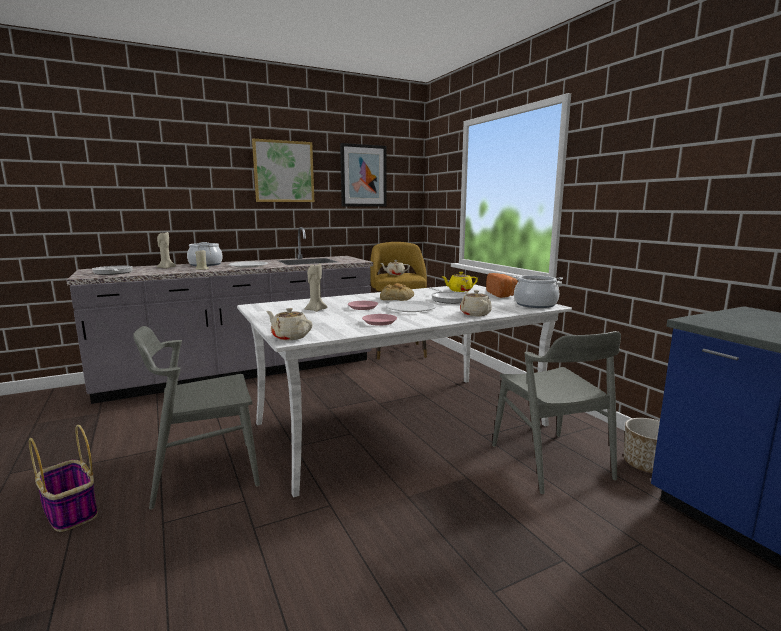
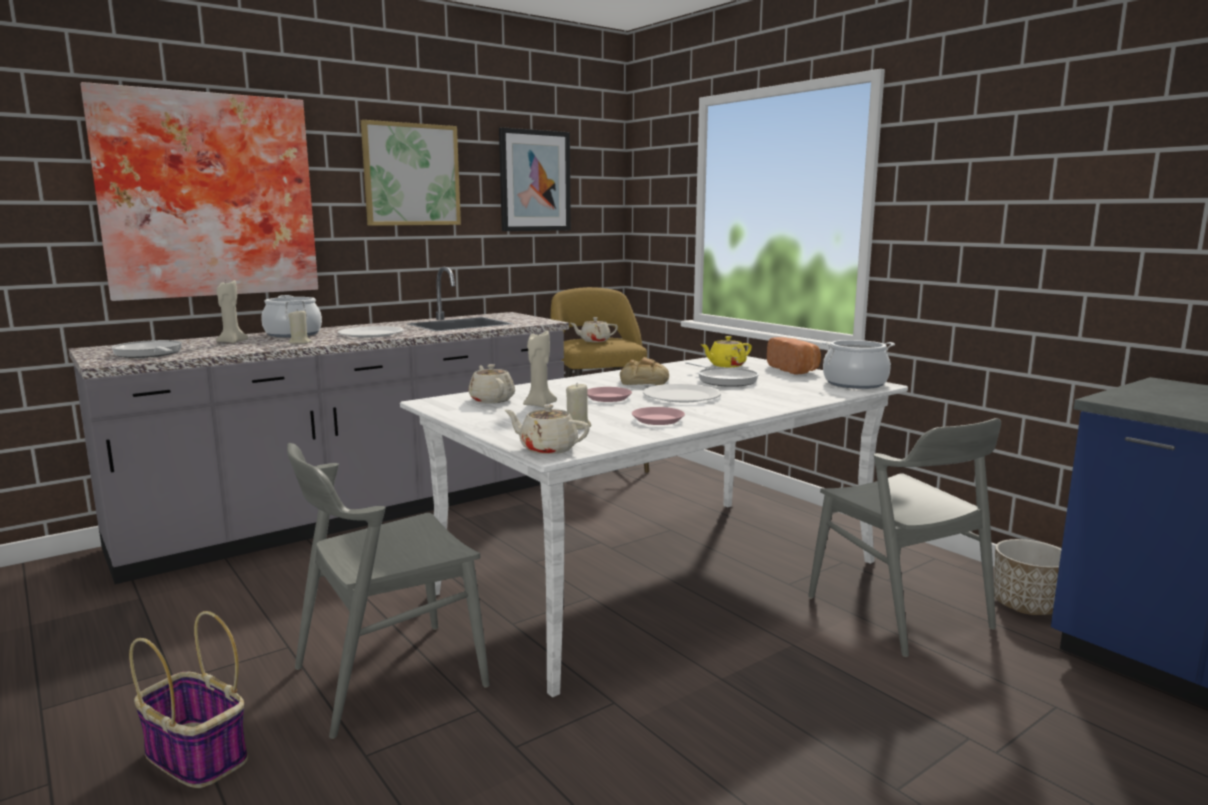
camera: 10 degrees left, 0 degrees up
beige teapot [460,290,492,316] -> beige teapot moved to [468,364,515,403]
none -> picture [80,82,318,301]
none -> beige candle [566,382,591,430]

